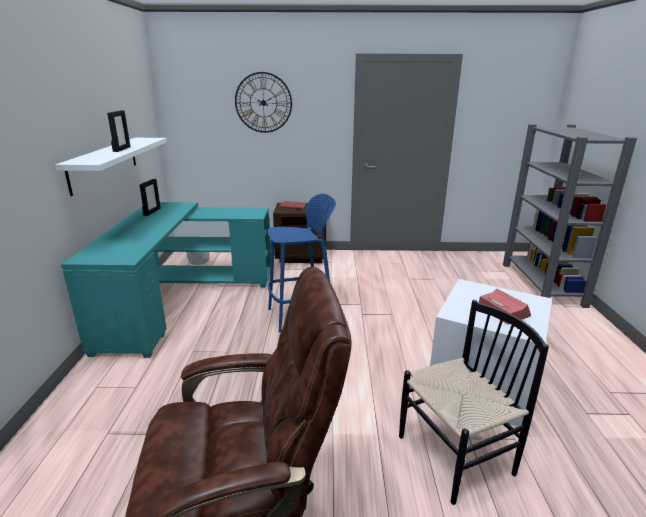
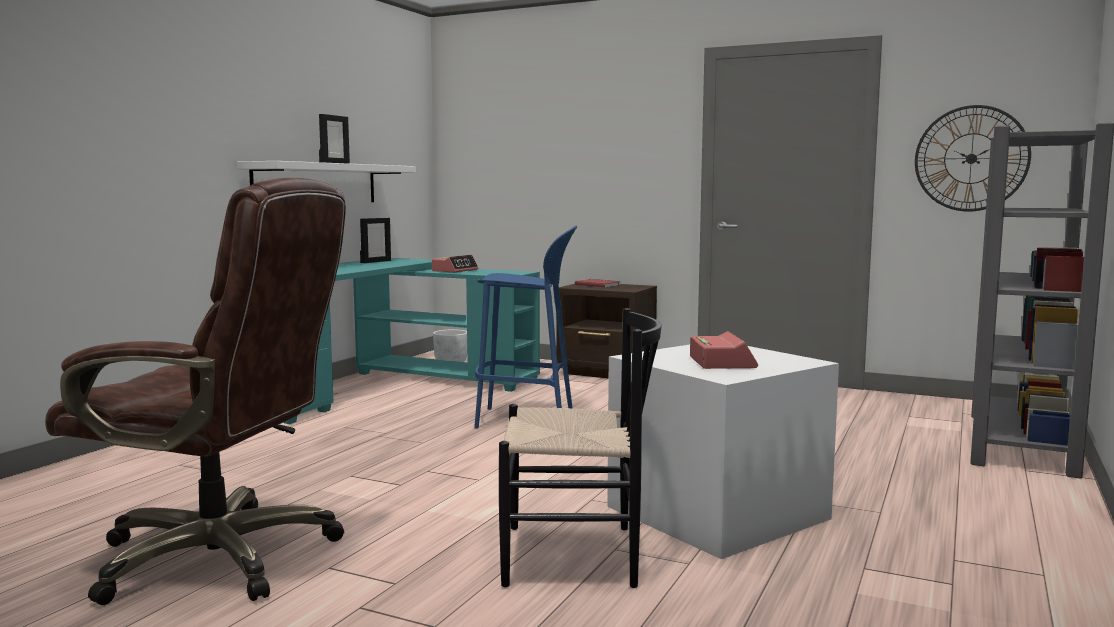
camera: 25 degrees right, 15 degrees down
wall clock [235,72,292,133] -> wall clock moved to [915,105,1031,212]
none -> alarm clock [432,255,478,273]

